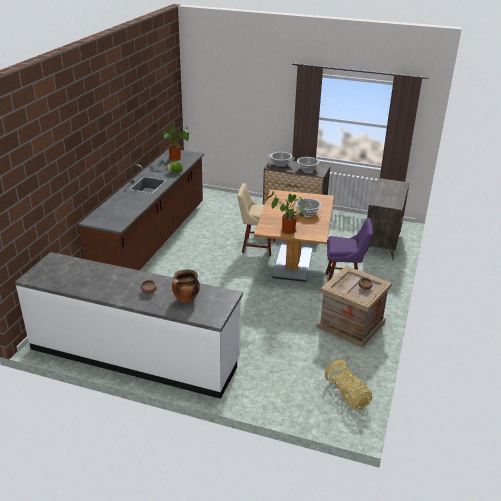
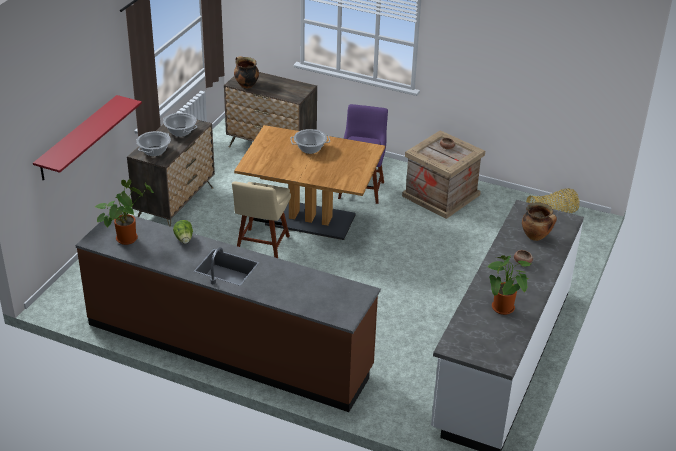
camera: 85 degrees left, 5 degrees up
potted plant [266,191,310,234] -> potted plant moved to [487,255,531,315]
none -> red shelf [33,95,142,180]
none -> cooking pot [234,56,259,88]

